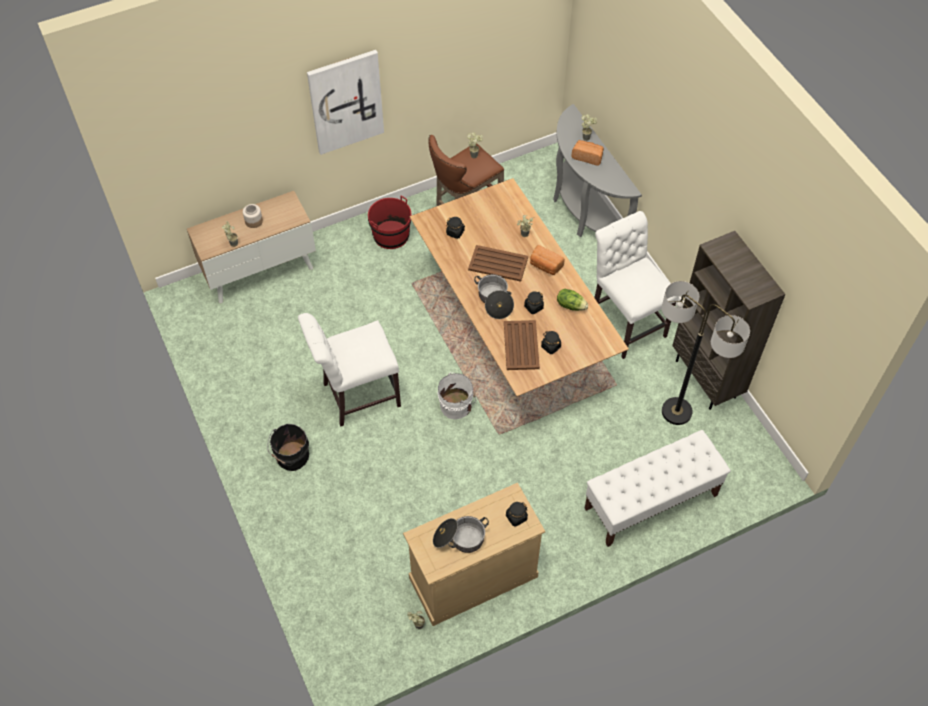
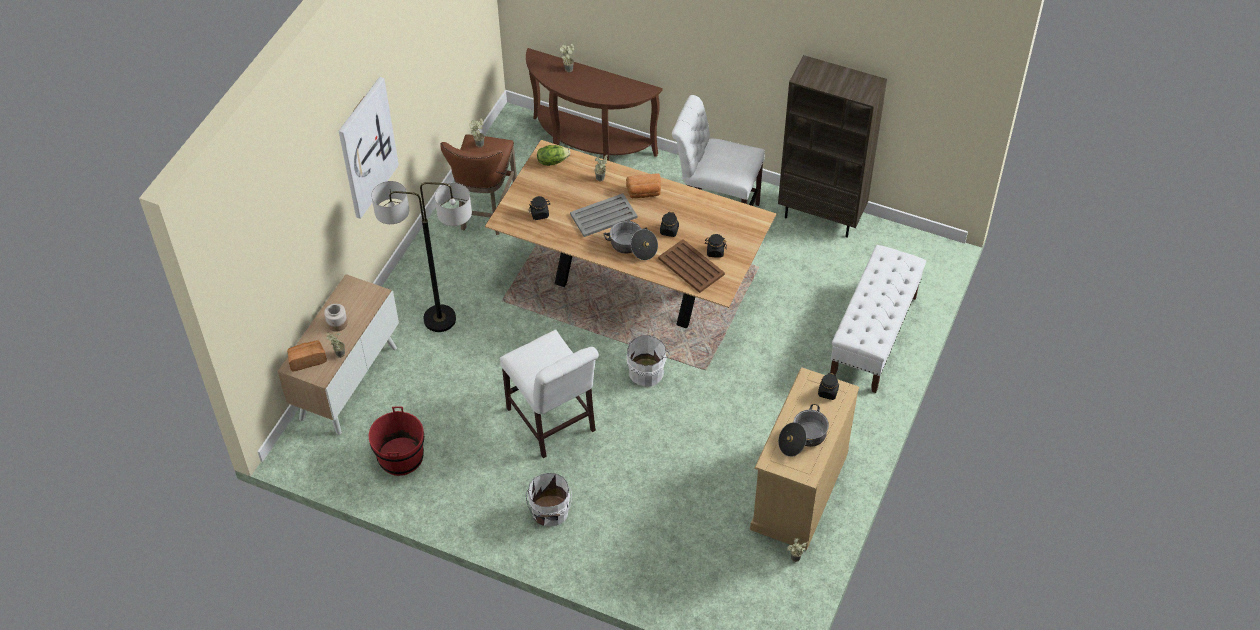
camera: 40 degrees left, 5 degrees down
black bucket [267,424,309,471] -> white bucket [526,473,572,527]
white chair [298,313,401,427] -> white chair turned 60 degrees counterclockwise [500,329,599,458]
red bucket [368,196,411,249] -> red bucket moved to [369,406,424,476]
brown tray [468,245,528,282] -> grey tray [570,193,637,237]
grey console table [553,104,642,237] -> brown console table [526,48,662,161]
lettuce [557,289,588,311] -> lettuce moved to [537,145,570,166]
bread [571,140,604,165] -> bread moved to [287,340,327,371]
floor lamp [662,281,750,425] -> floor lamp moved to [371,181,472,332]

